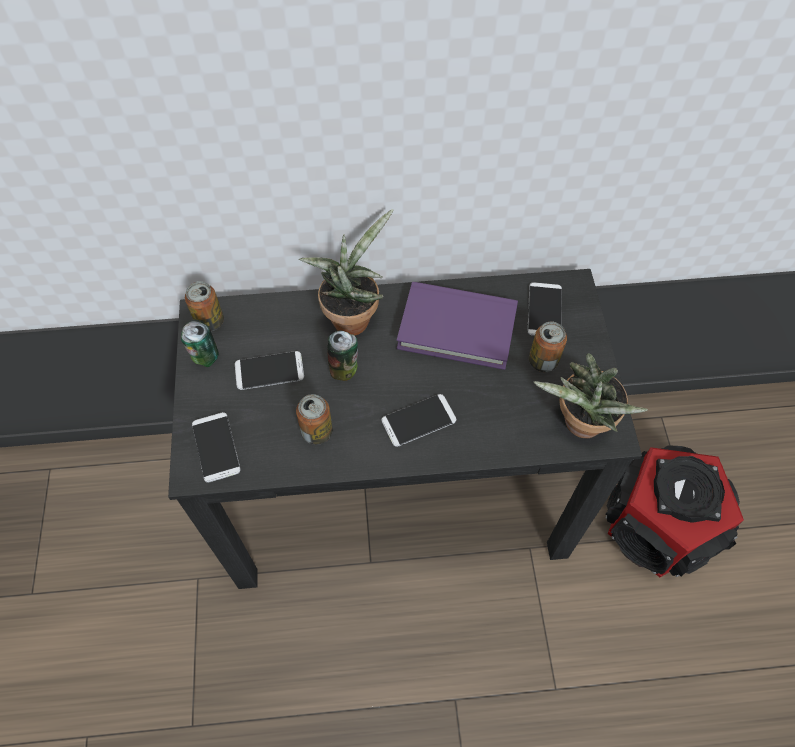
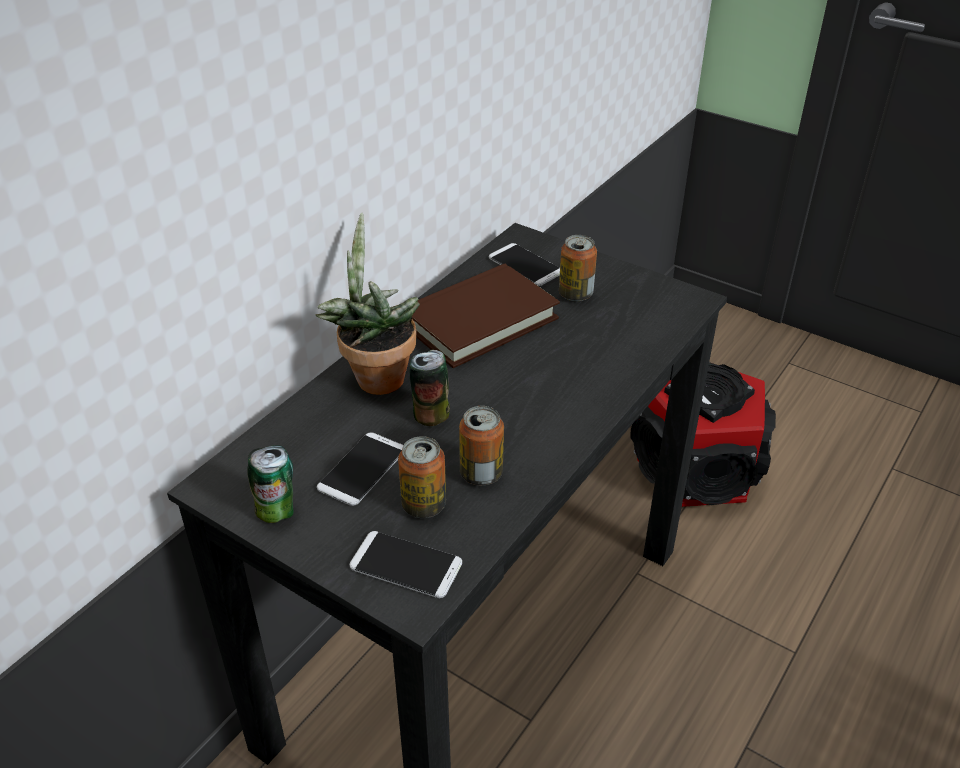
camera: 50 degrees left, 20 degrees down
can [185,281,224,331] -> can moved to [398,436,446,518]
phone [381,394,456,447] -> none
purple book [397,282,518,370] -> brown book [412,264,560,368]
potted plant [534,353,648,438] -> none

